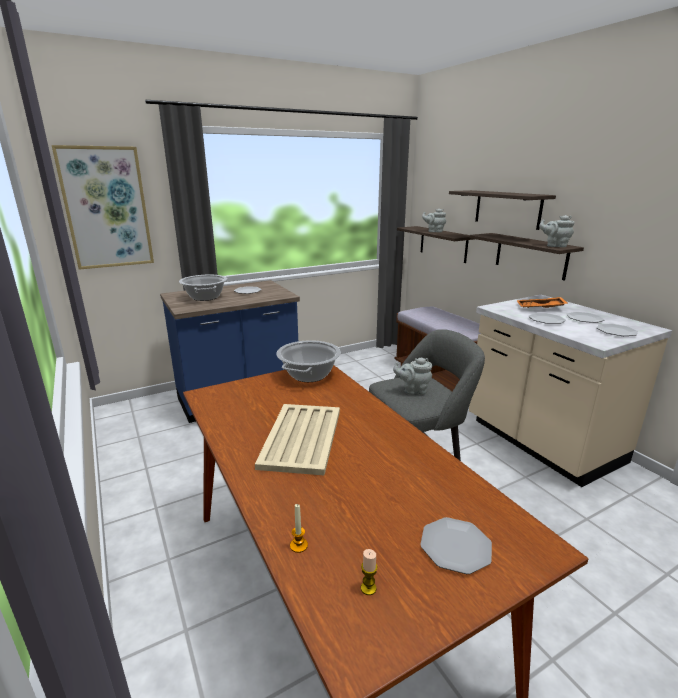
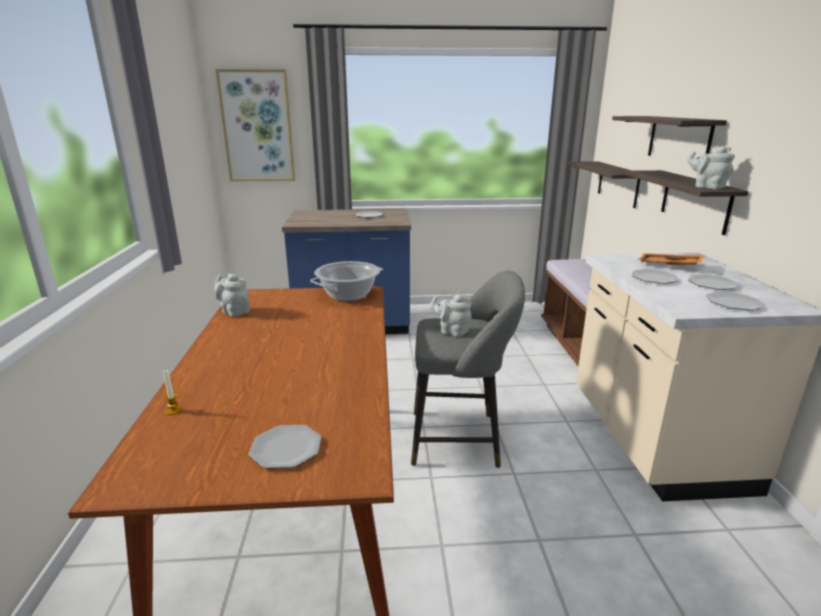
camera: 25 degrees right, 0 degrees up
cooking pot [179,275,227,301] -> none
beige tray [255,404,340,475] -> none
candle [361,549,378,595] -> none
grey teapot [422,208,446,233] -> grey teapot moved to [214,273,250,317]

